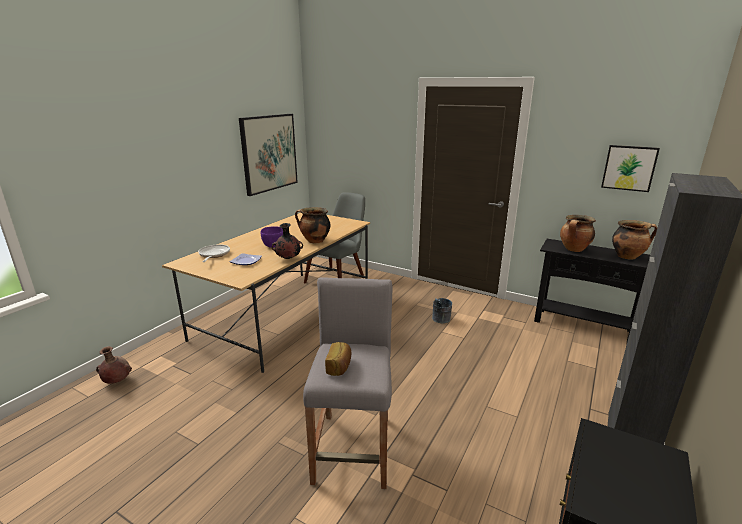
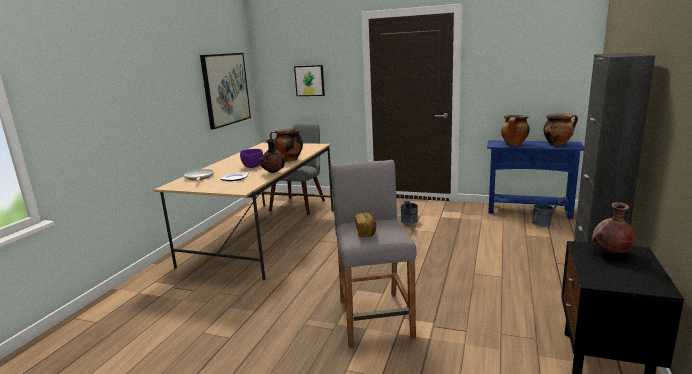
camera: 10 degrees left, 5 degrees down
brown vase [96,346,132,384] -> brown vase moved to [592,202,635,254]
black console table [534,239,650,341] -> blue console table [487,140,584,219]
picture [601,145,660,192] -> picture moved to [294,65,325,96]
none -> grey bucket [532,196,567,227]

